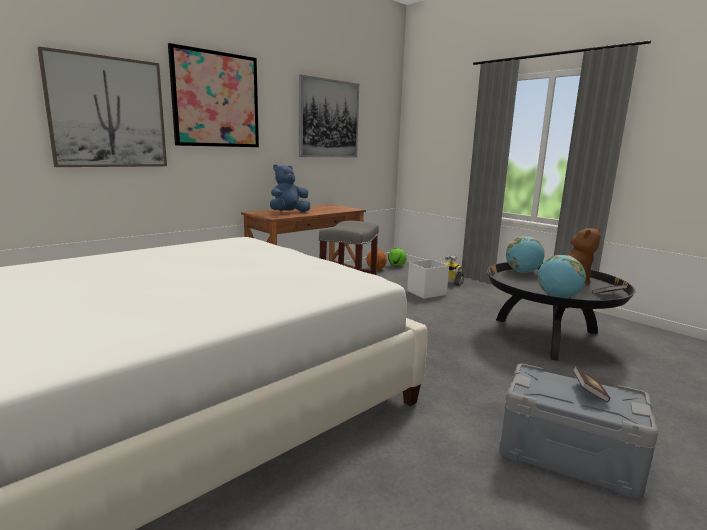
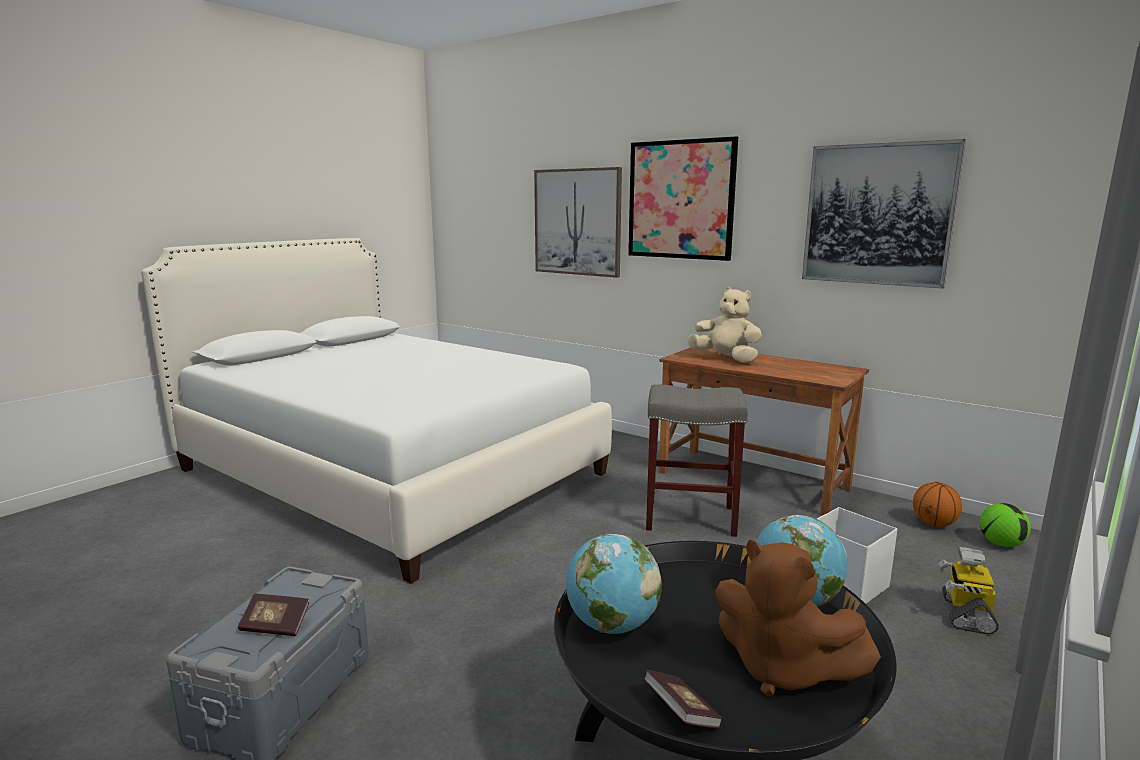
camera: 80 degrees right, 0 degrees up
blue plush toy [270,165,310,212] -> beige plush toy [687,287,762,363]

